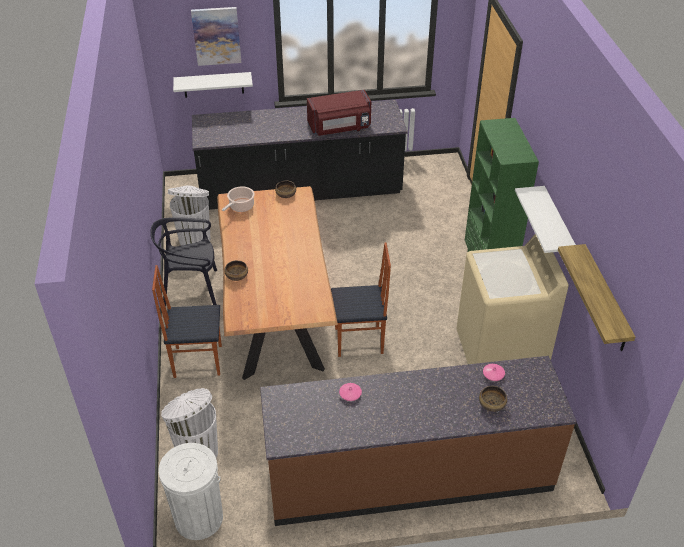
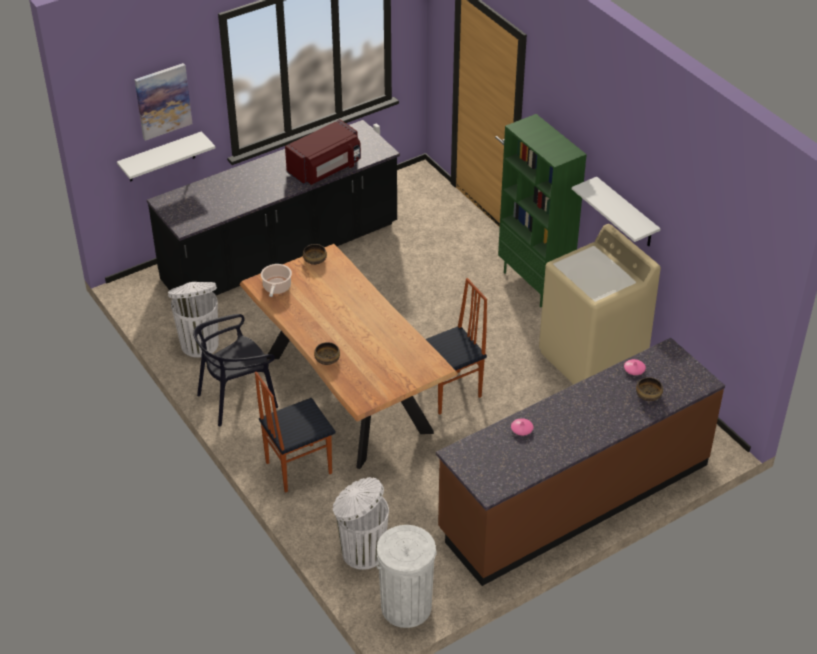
camera: 25 degrees left, 0 degrees up
shelf [558,244,635,351] -> none

